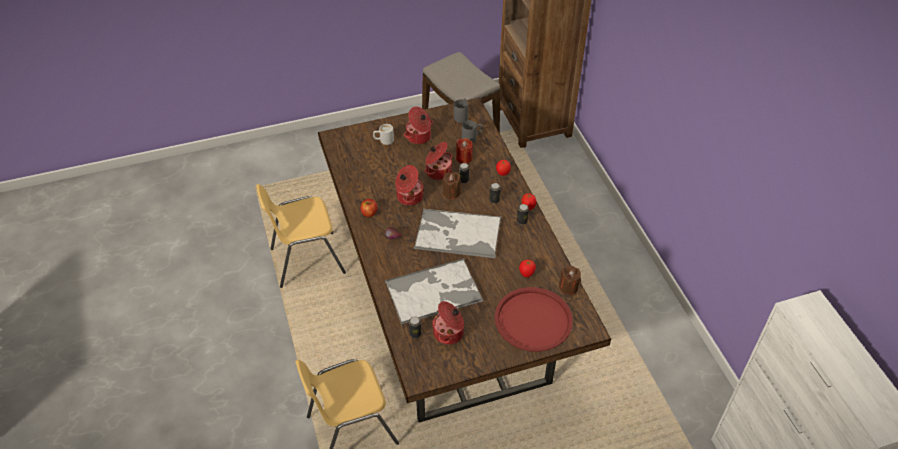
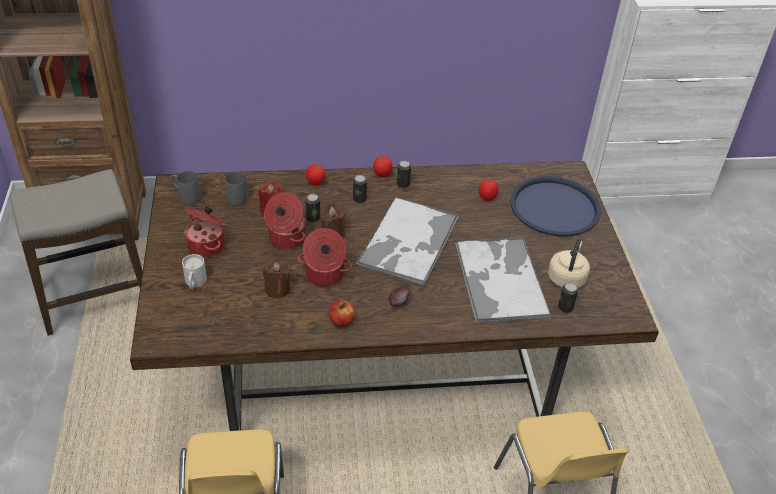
camera: 80 degrees left, 5 degrees down
cooking pot [432,301,464,345] -> beige kettle [548,238,590,288]
red tray [495,287,573,352] -> blue tray [510,176,601,237]
brown candle [559,266,581,295] -> brown candle moved to [263,258,290,298]

